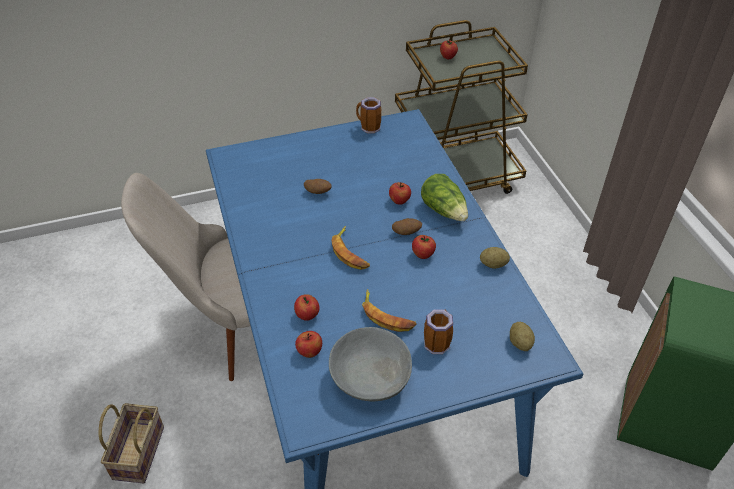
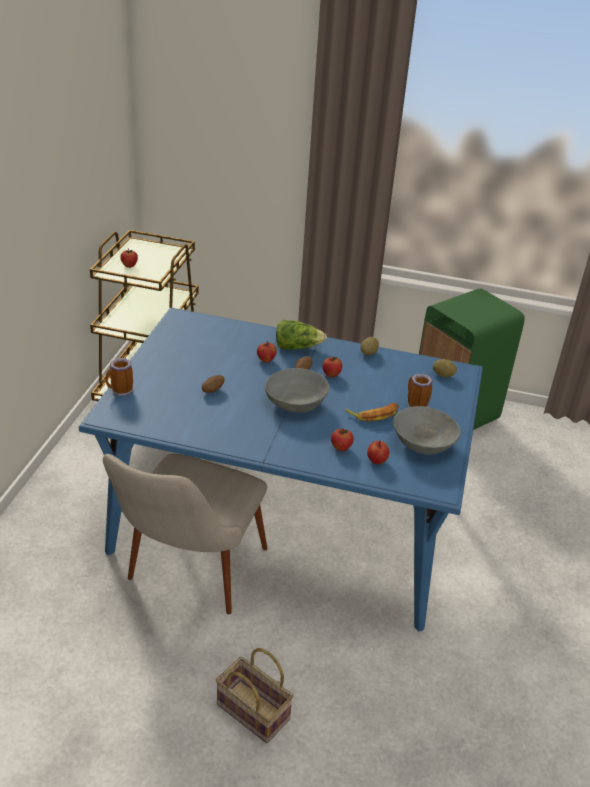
camera: 60 degrees left, 10 degrees down
banana [332,226,370,270] -> grey bowl [265,368,329,413]
mug [356,97,381,134] -> mug moved to [106,358,133,396]

